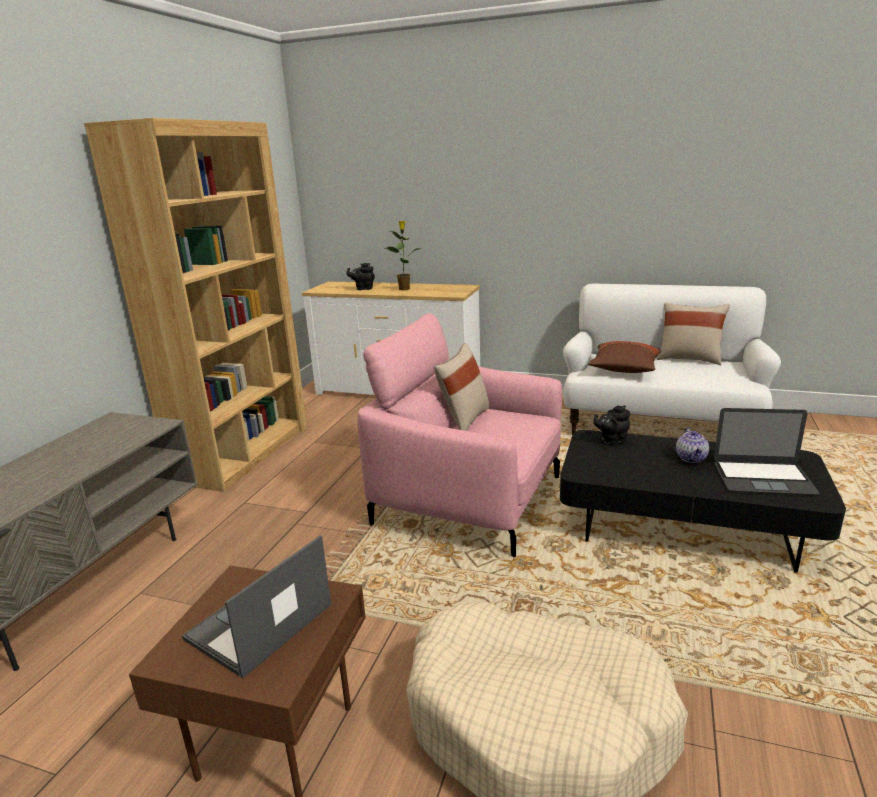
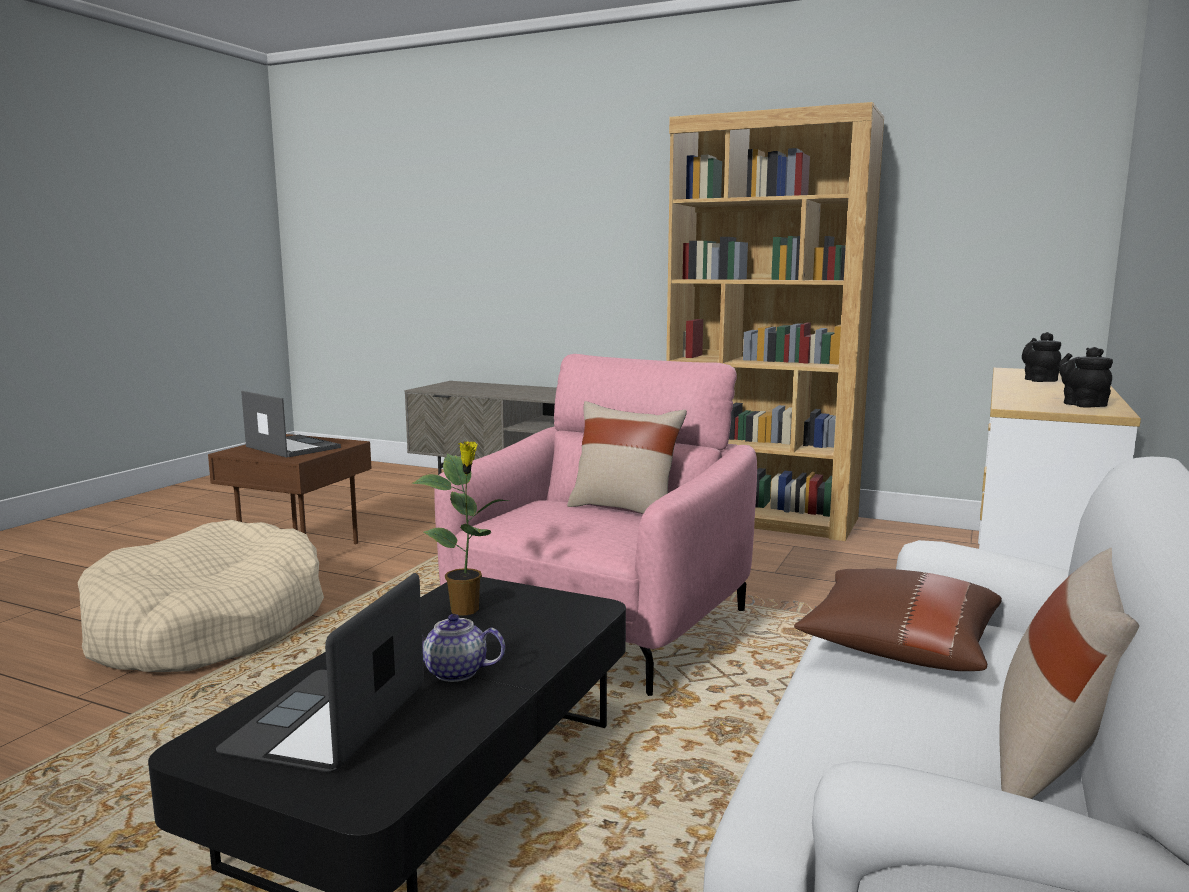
camera: 95 degrees right, 10 degrees down
potted plant [384,221,419,290] -> potted plant moved to [412,441,509,615]
black teapot [593,405,630,445] -> black teapot moved to [1059,347,1113,408]

